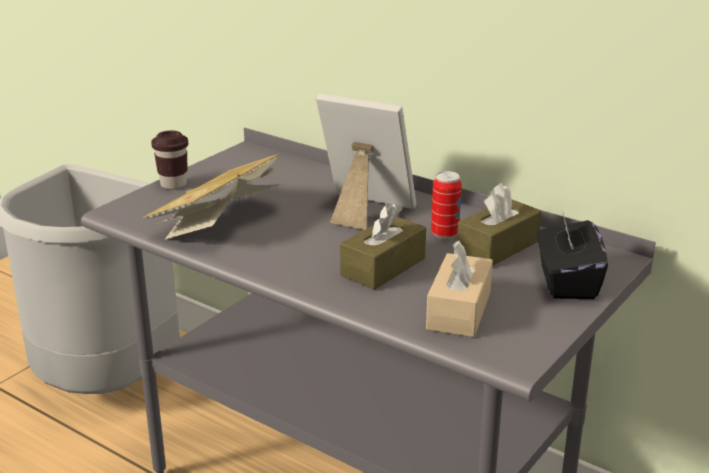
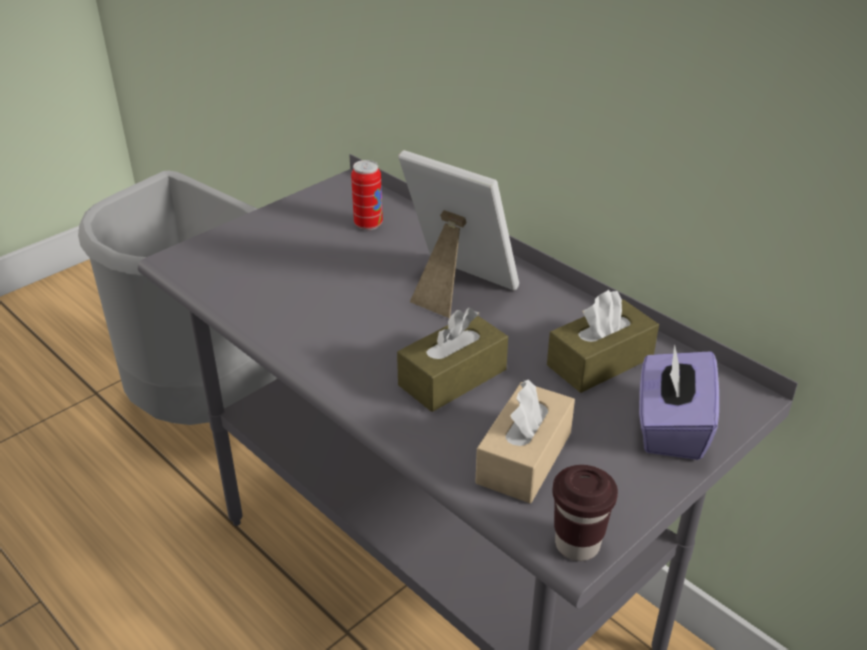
camera: 10 degrees right, 10 degrees up
book [143,154,281,240] -> none
brown cup [151,131,188,190] -> brown cup moved to [552,465,618,561]
can [431,171,462,239] -> can moved to [351,160,383,230]
black tissue box [537,213,608,299] -> purple tissue box [639,343,719,460]

